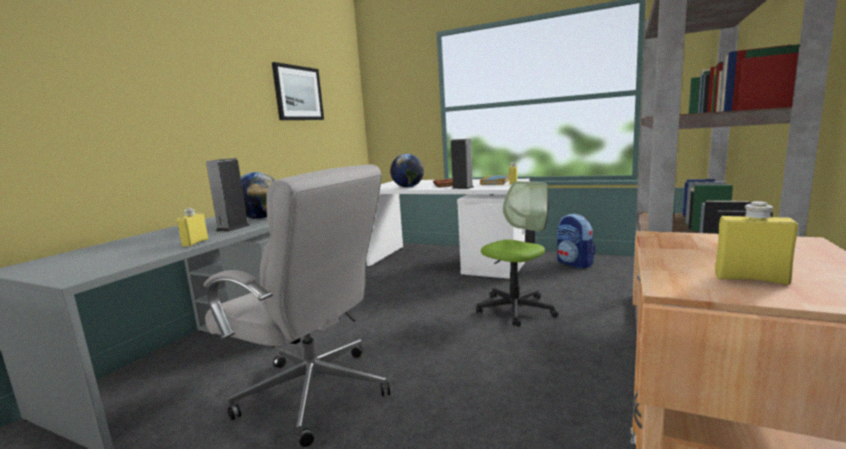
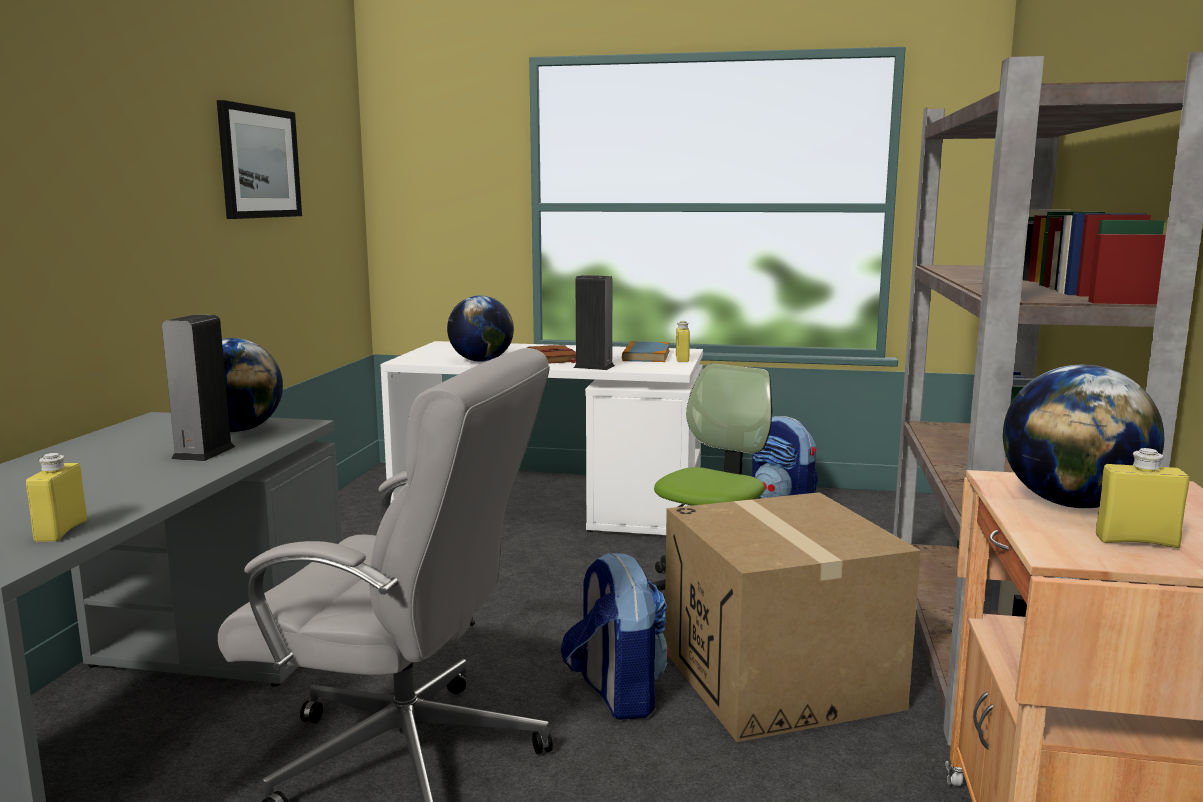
camera: 15 degrees left, 0 degrees up
yellow bottle [177,208,208,247] -> yellow bottle moved to [26,453,87,542]
none -> backpack [561,552,668,720]
none -> cardboard box [665,492,921,742]
none -> globe [1003,365,1164,508]

